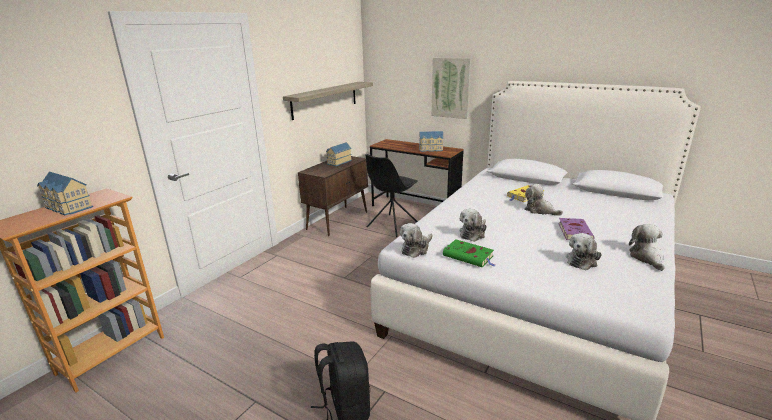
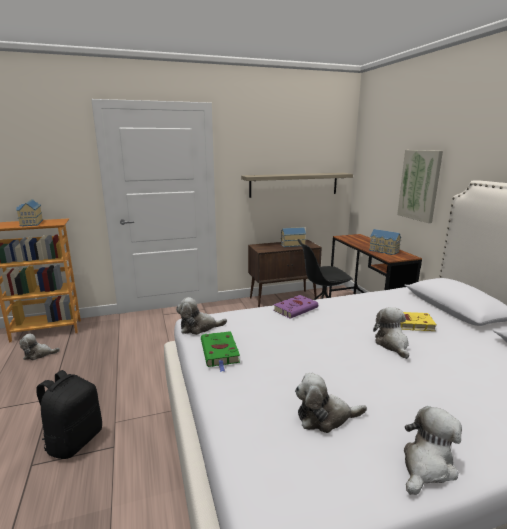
camera: 40 degrees right, 5 degrees down
plush toy [460,209,487,242] -> plush toy moved to [19,334,60,360]
purple book [558,218,594,240] -> purple book moved to [273,295,318,319]

